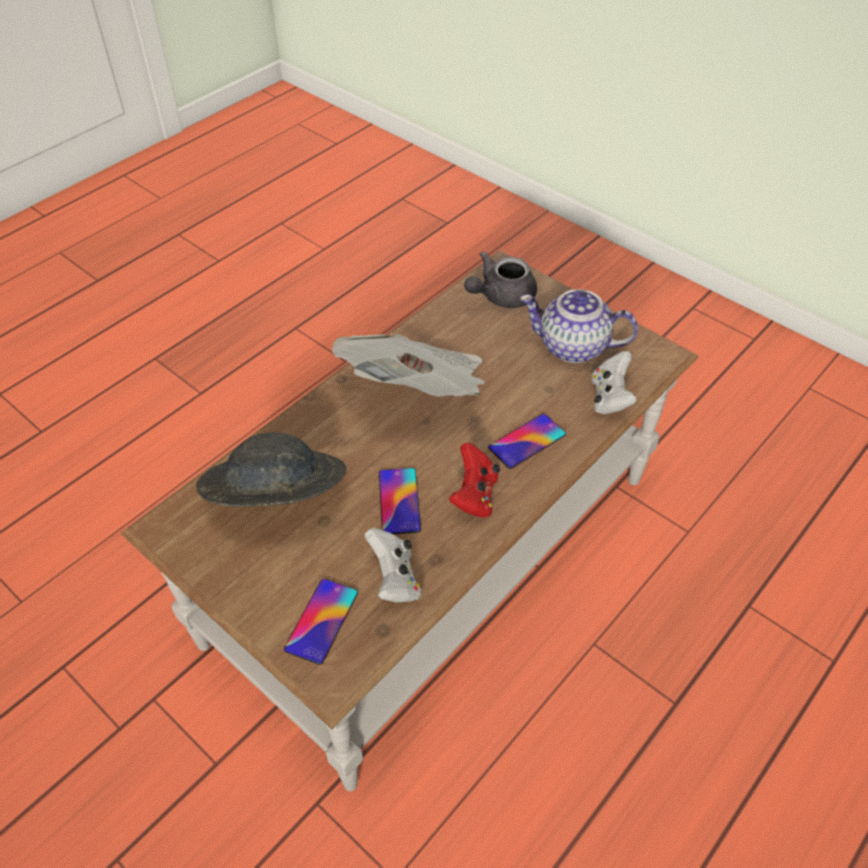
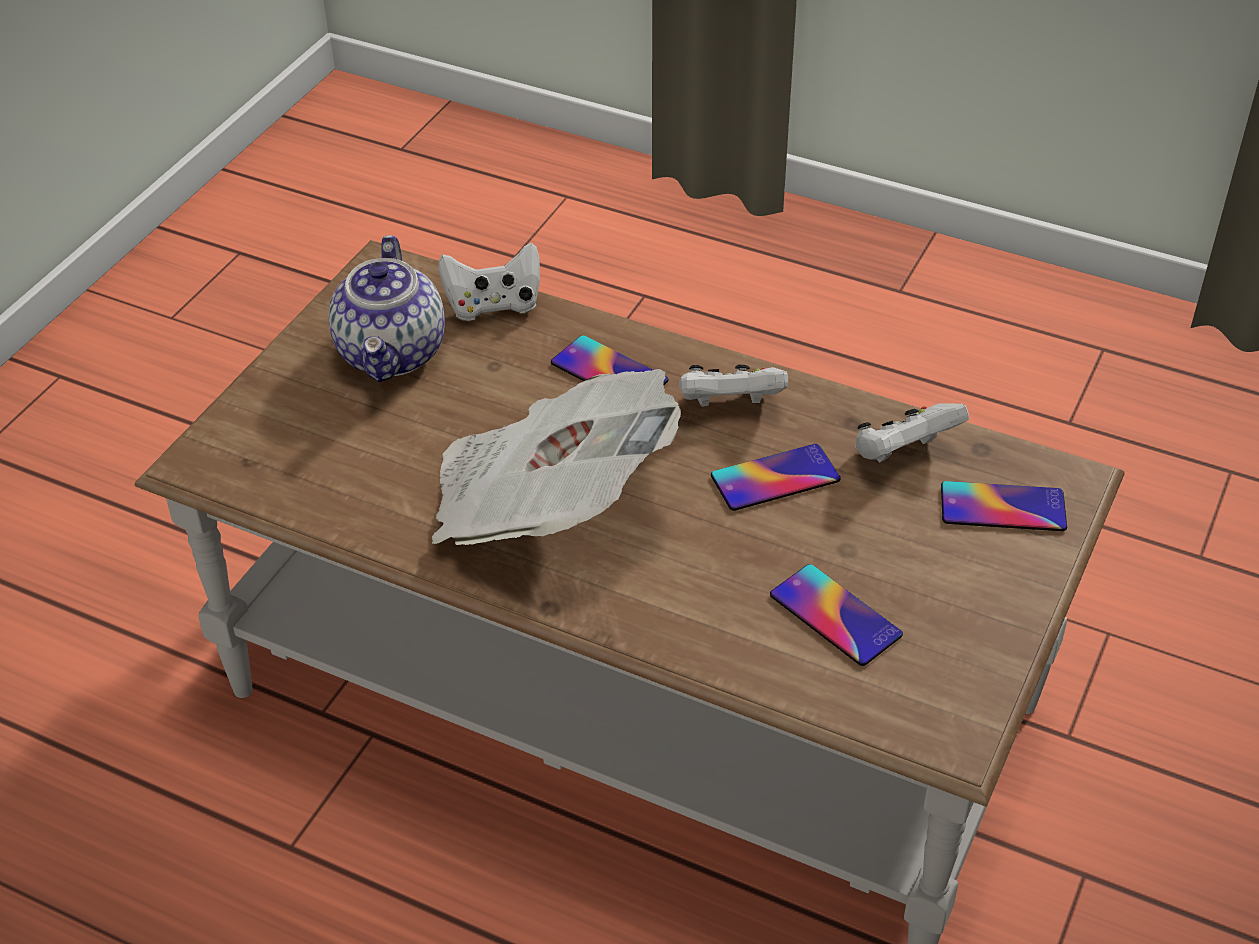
camera: 105 degrees left, 5 degrees down
grey hat [196,432,347,507] -> phone [770,564,903,666]
red game controller [449,443,500,518] -> white game controller [679,365,788,407]
grey teapot [464,251,537,308] -> none

